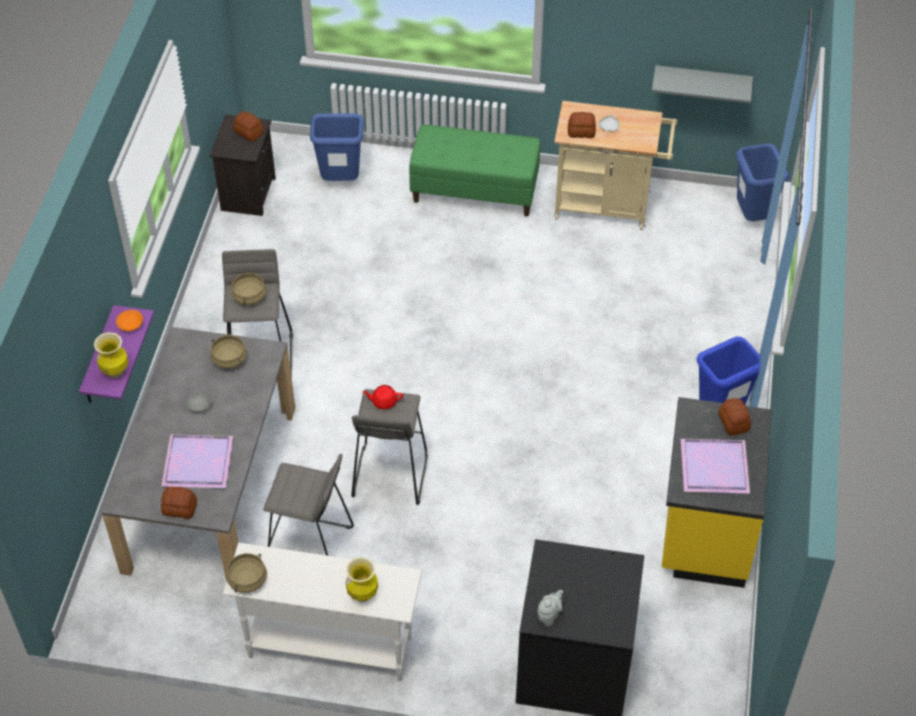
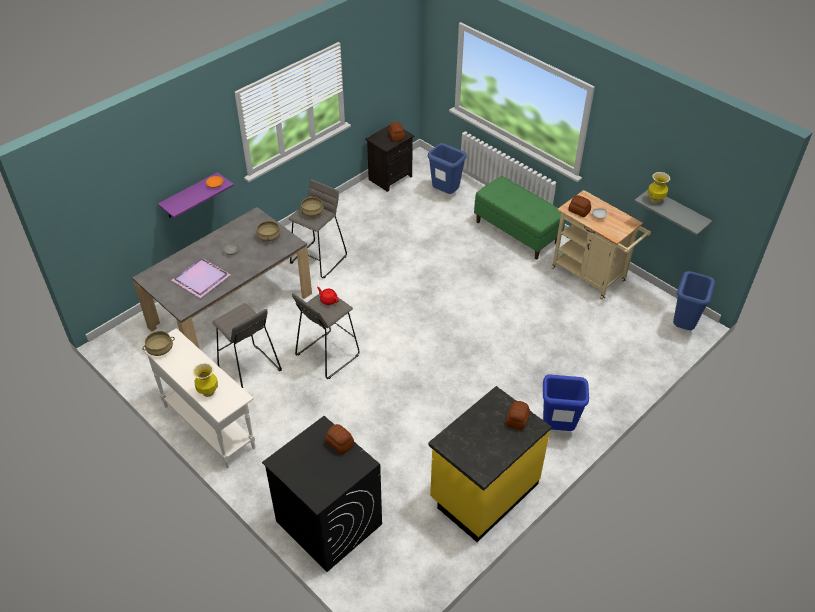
camera: 35 degrees right, 5 degrees down
vase [94,332,128,378] -> vase moved to [648,172,670,204]
bread [161,487,197,519] -> bread moved to [325,424,354,454]
grey teapot [538,590,563,626] -> none
purple tray [681,439,750,494] -> none

